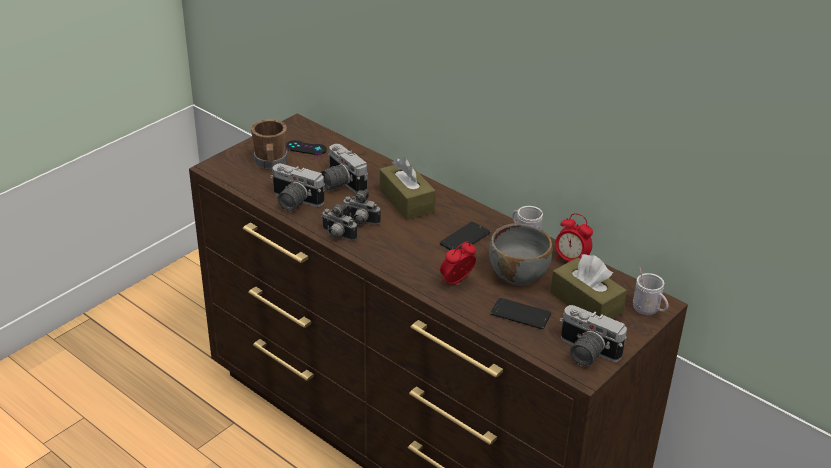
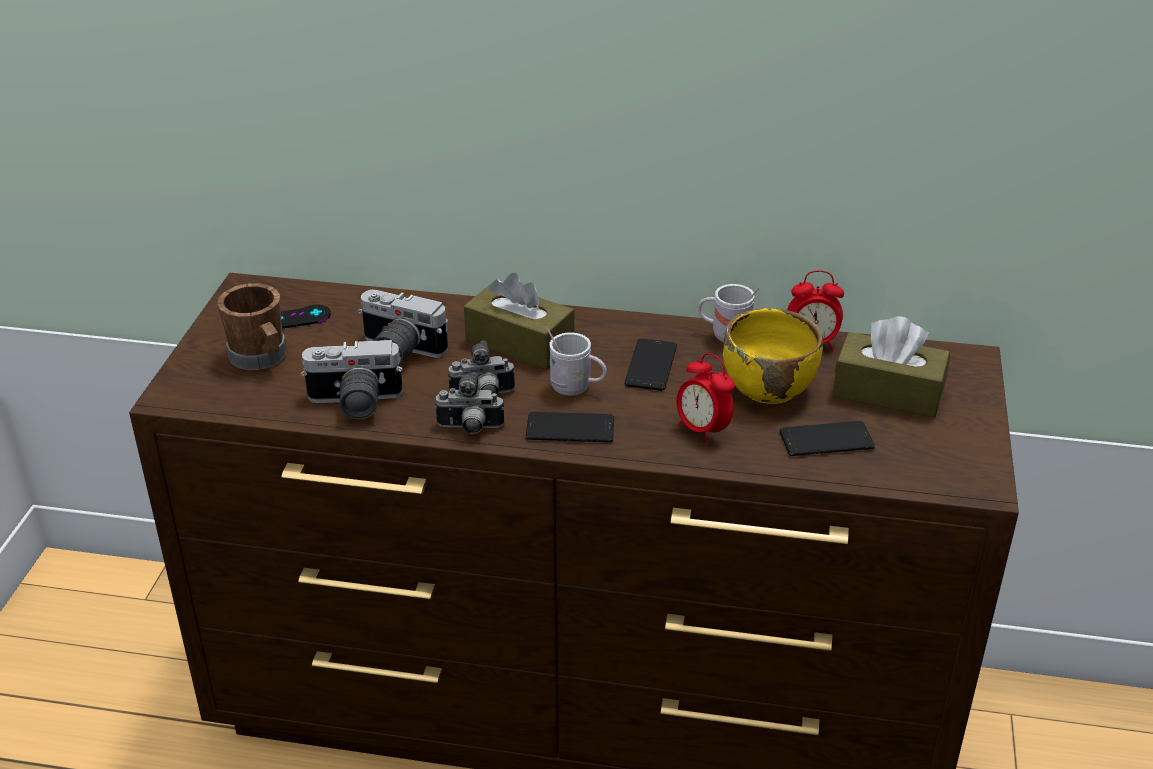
camera: 30 degrees left, 0 degrees up
alarm clock [440,241,476,285] -> alarm clock turned 60 degrees counterclockwise [676,353,735,445]
grey bowl [489,223,553,286] -> yellow bowl [723,308,823,404]
camera [560,305,627,367] -> none
white mug [633,266,669,315] -> white mug moved to [546,327,607,396]
none -> phone [526,412,614,442]

